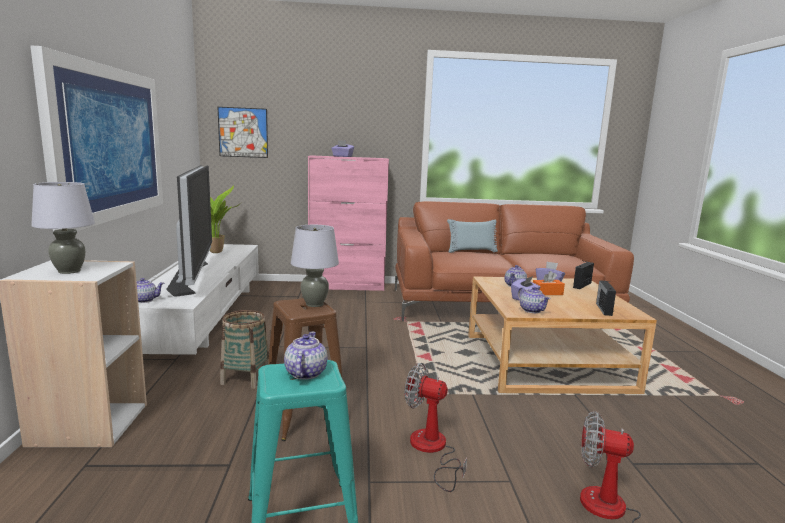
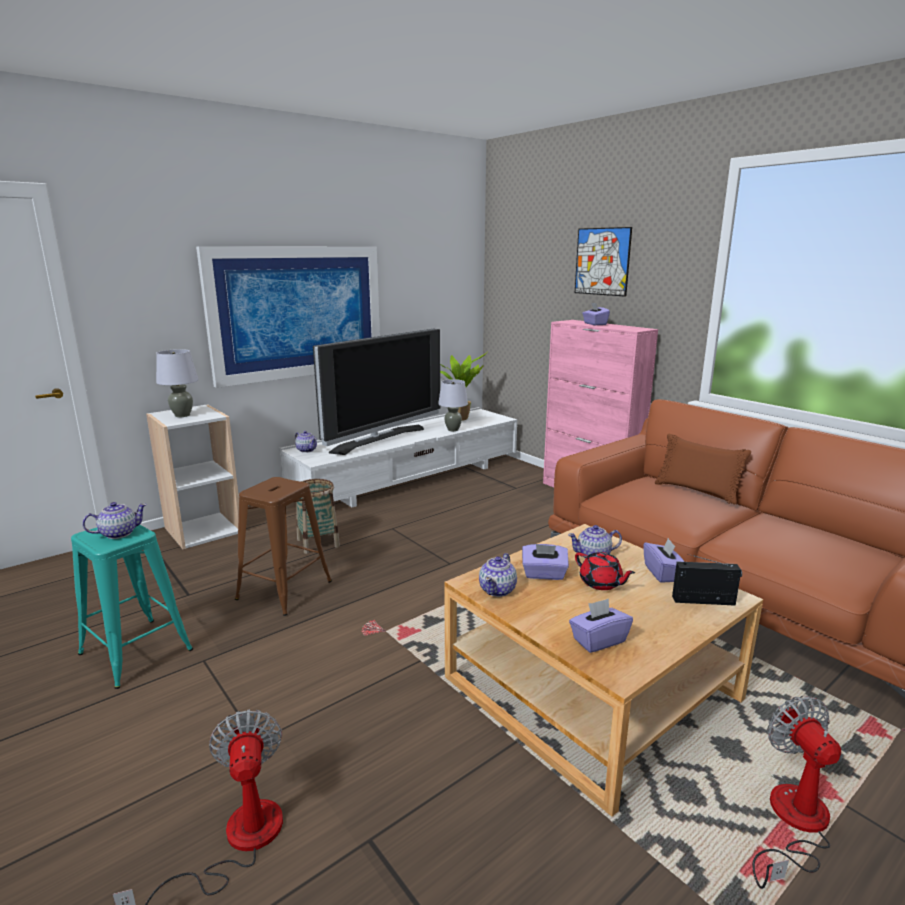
camera: 55 degrees right, 5 degrees up
picture [218,107,268,158] -> picture moved to [575,227,632,297]
grey table lamp [291,225,339,307] -> grey table lamp moved to [438,379,468,431]
fan [405,363,467,492] -> fan moved to [752,696,841,889]
blue pillow [447,219,498,253] -> brown pillow [655,434,751,504]
orange tissue box [533,271,565,295] -> red teapot [575,552,635,590]
radio [596,280,616,316] -> purple tissue box [569,599,633,653]

